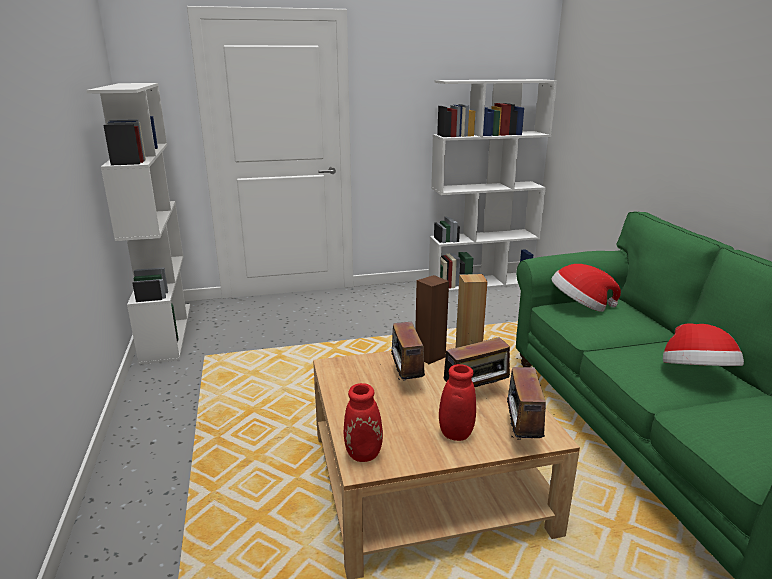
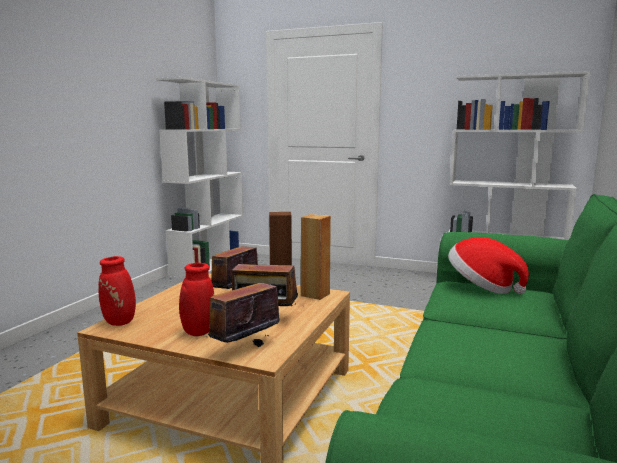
camera: 35 degrees right, 10 degrees down
hat [663,324,744,366] -> none

